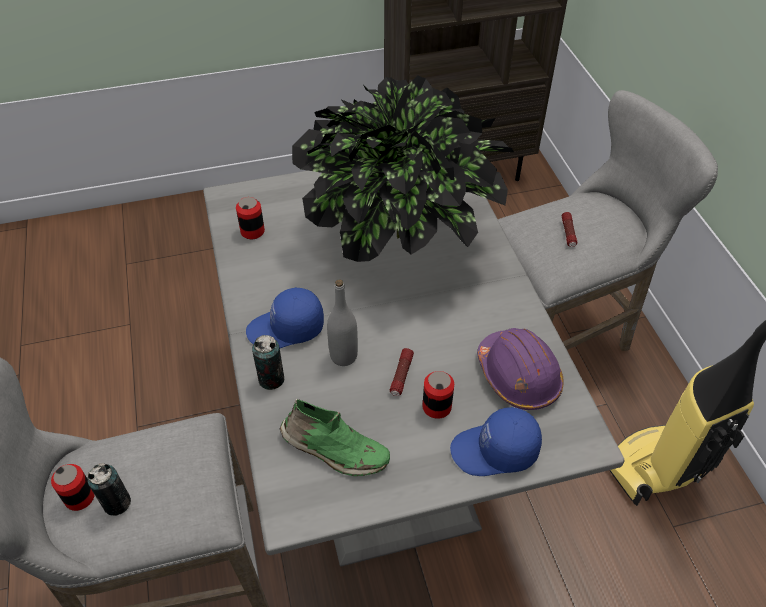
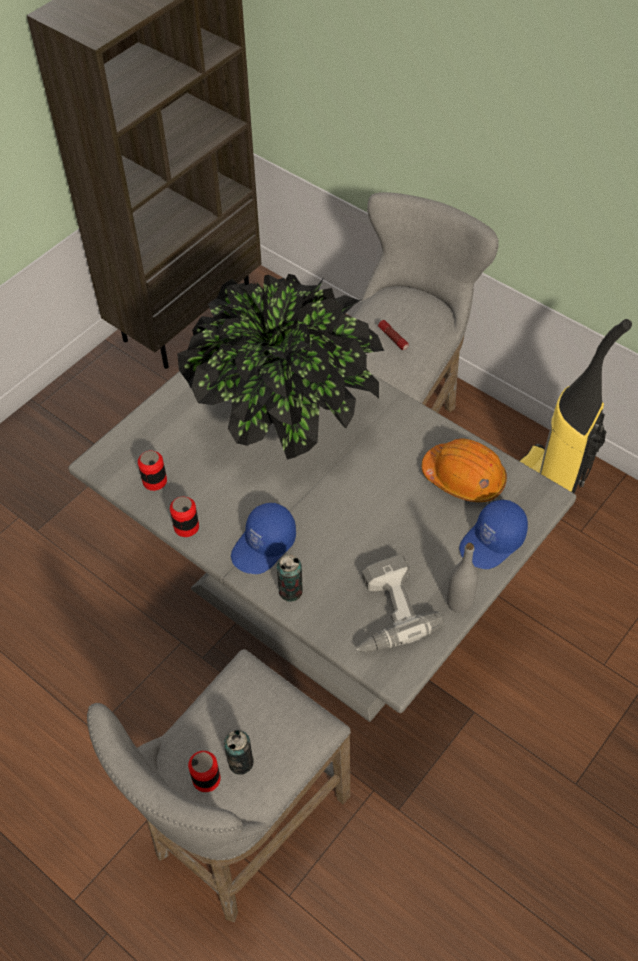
camera: 35 degrees left, 5 degrees up
green shoe [280,399,390,476] -> power drill [356,555,444,652]
grey bottle [327,279,358,366] -> grey bottle moved to [447,543,478,613]
flashlight [390,348,414,396] -> none
can [422,371,454,419] -> can moved to [170,497,199,537]
purple hard hat [477,328,564,410] -> orange hard hat [422,438,507,502]

